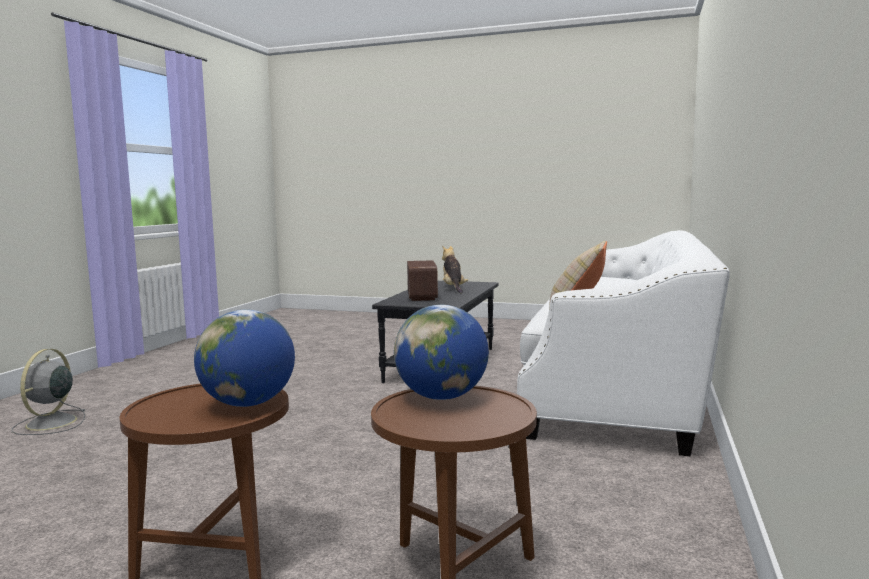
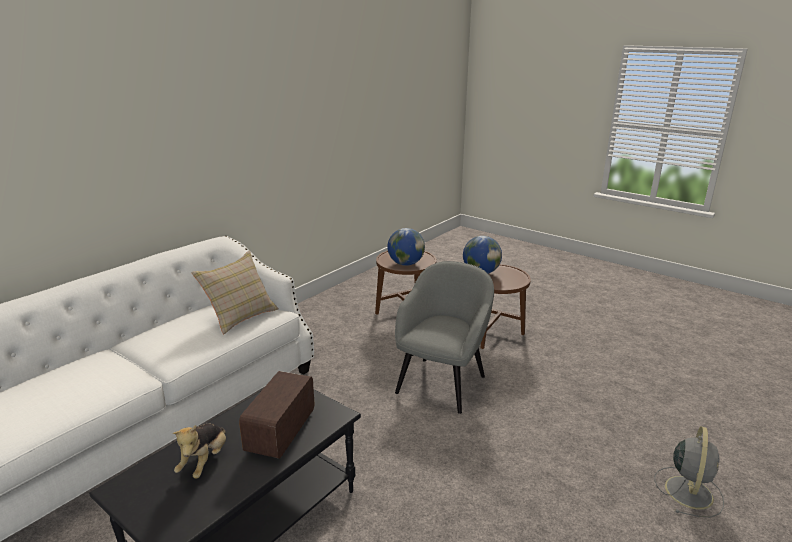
camera: 160 degrees left, 15 degrees up
none -> grey armchair [395,261,494,414]

